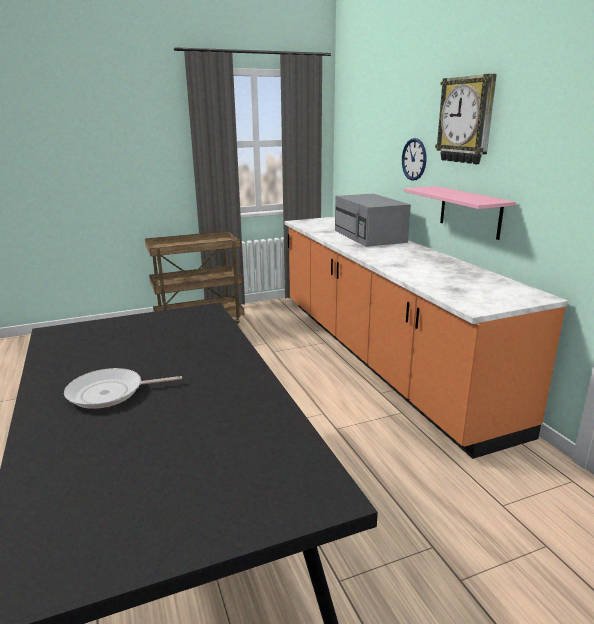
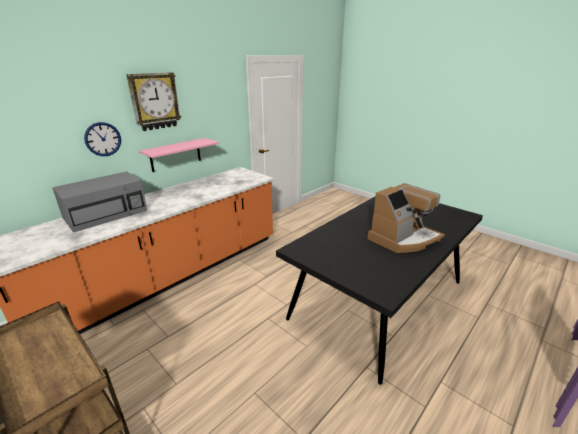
camera: 115 degrees left, 5 degrees up
frying pan [64,368,182,409] -> coffee machine [367,183,445,253]

